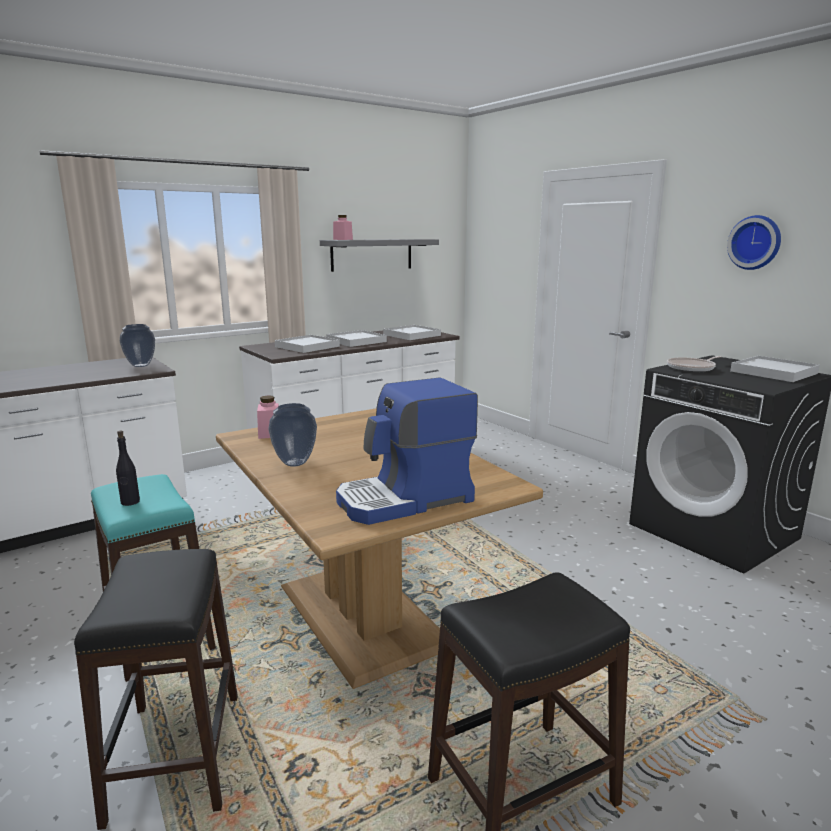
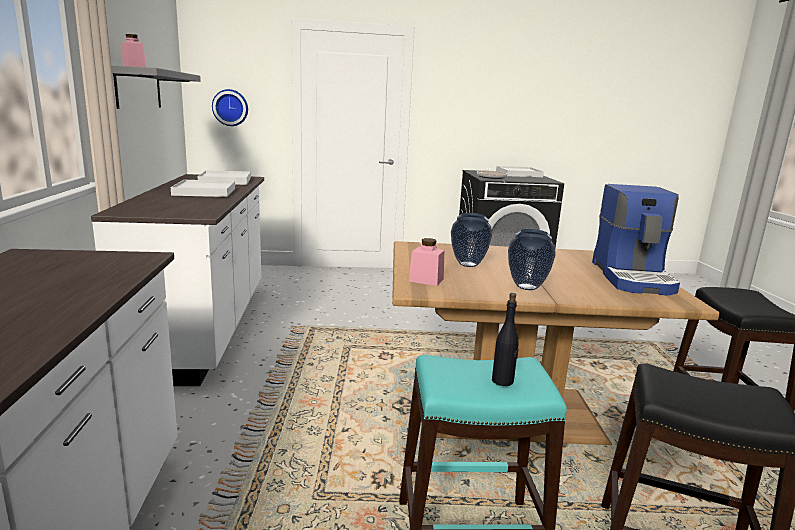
camera: 60 degrees left, 0 degrees up
vase [120,324,155,367] -> vase moved to [451,213,492,267]
white tray [275,335,340,353] -> none
wall clock [727,215,781,270] -> wall clock moved to [212,89,248,126]

